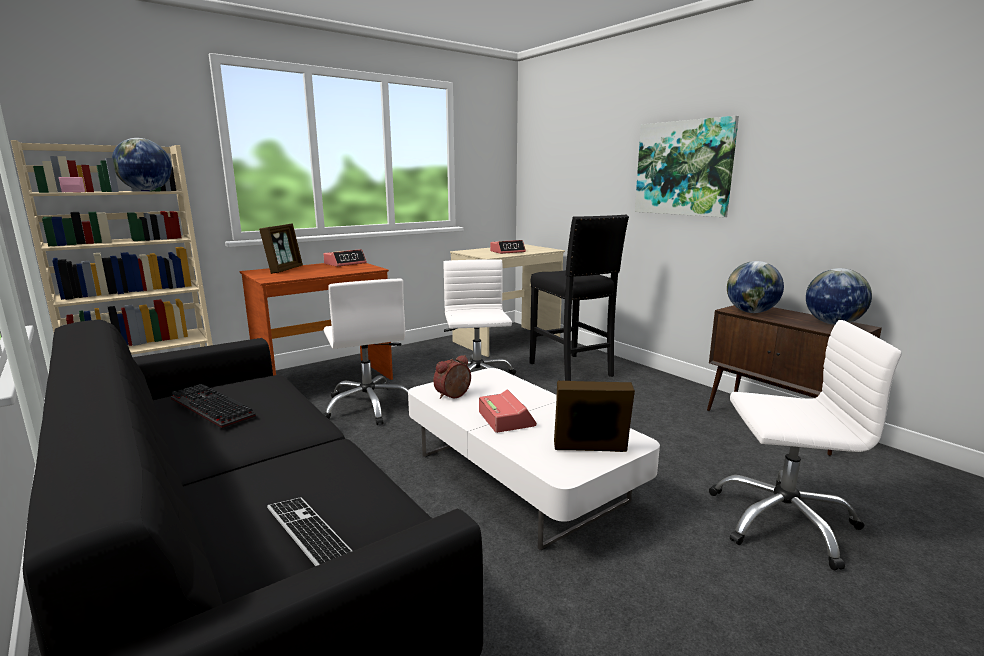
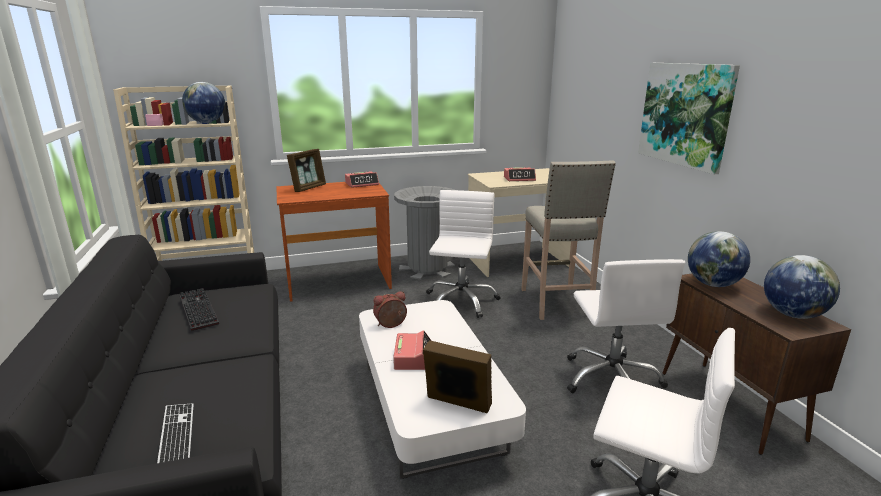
camera: 20 degrees right, 5 degrees up
white office chair [323,279,408,425] -> white office chair moved to [567,259,685,393]
black stool [529,215,629,381] -> beige stool [521,160,616,320]
none -> grey trash can [394,186,455,280]

